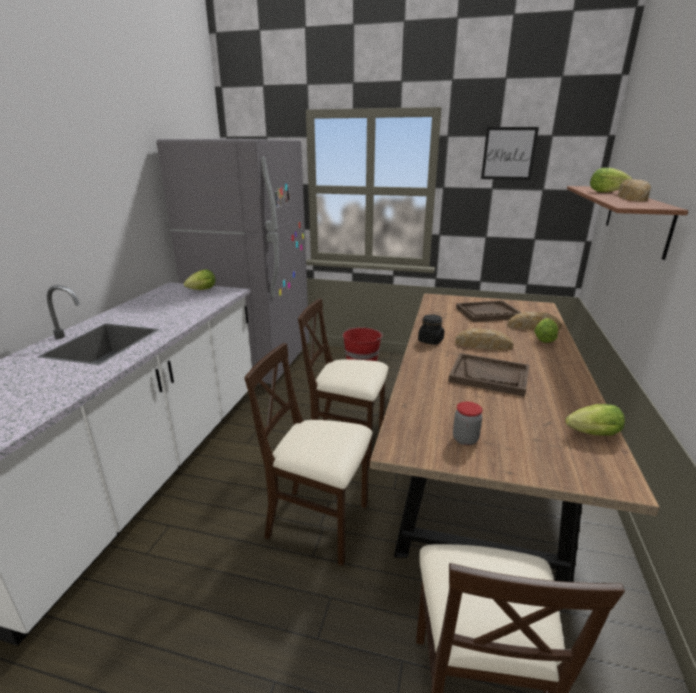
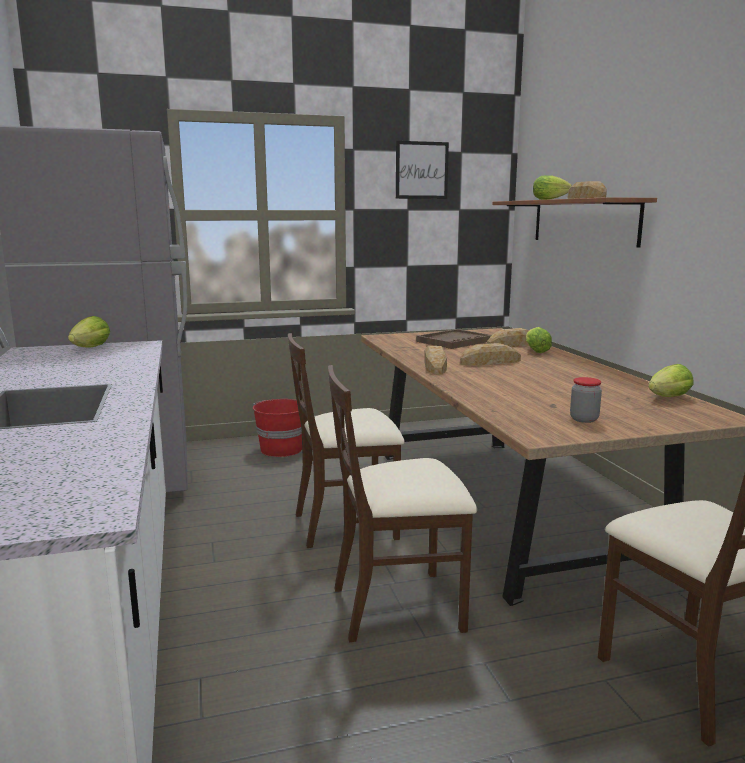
camera: 30 degrees left, 10 degrees down
black jar [418,314,444,345] -> bread [424,346,447,374]
brown tray [448,353,530,397] -> none

